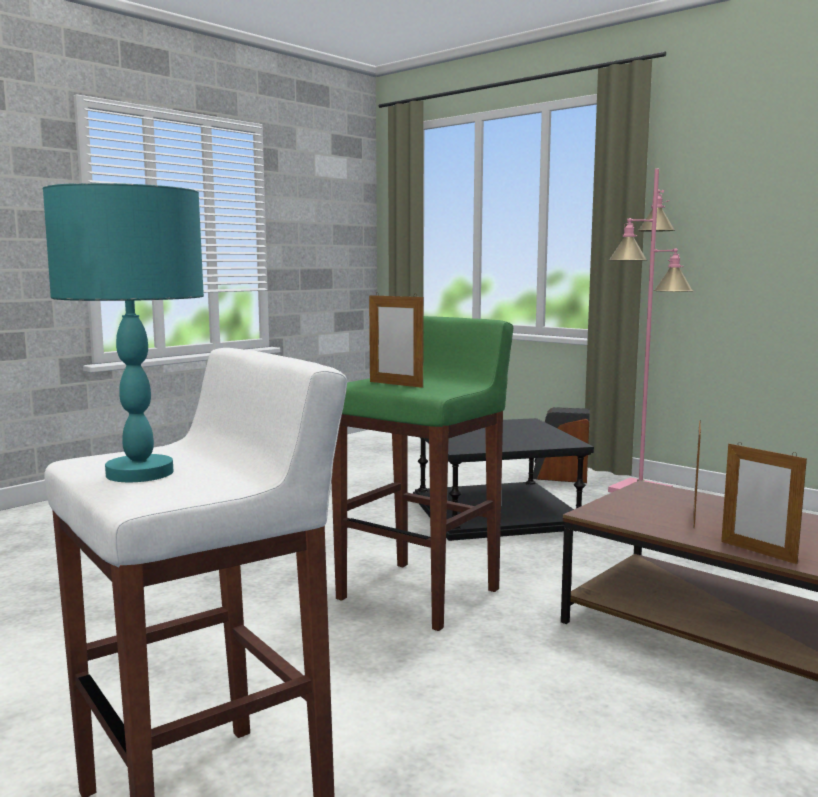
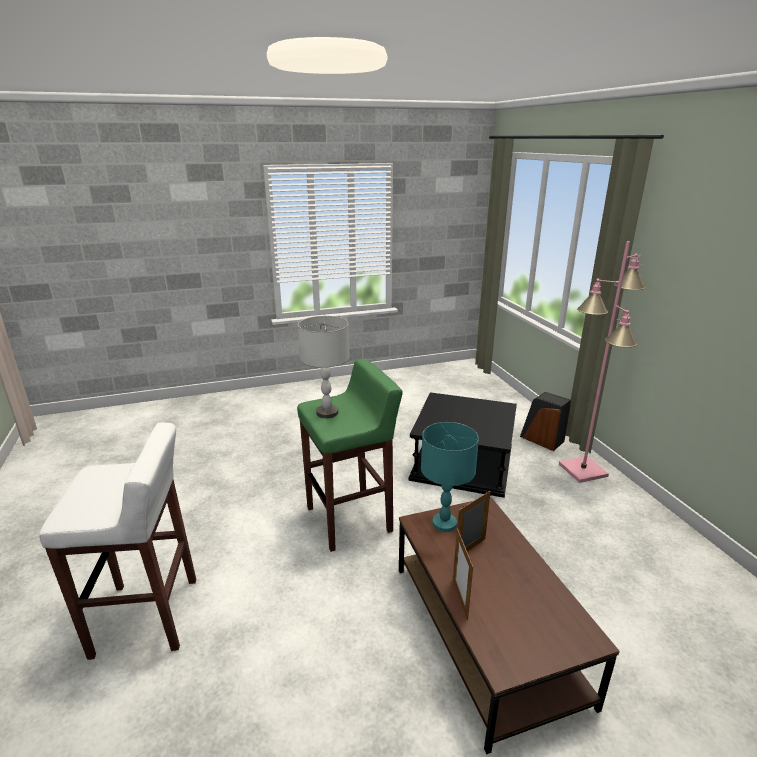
camera: 30 degrees right, 15 degrees up
turquoise table lamp [43,183,204,482] -> turquoise table lamp moved to [421,422,479,532]
picture frame [369,292,424,388] -> grey table lamp [298,316,350,418]

